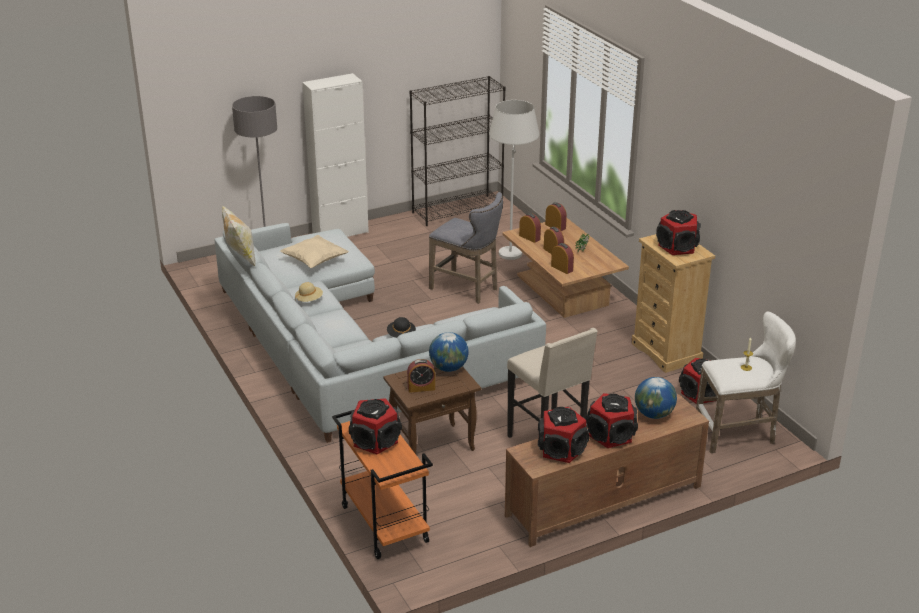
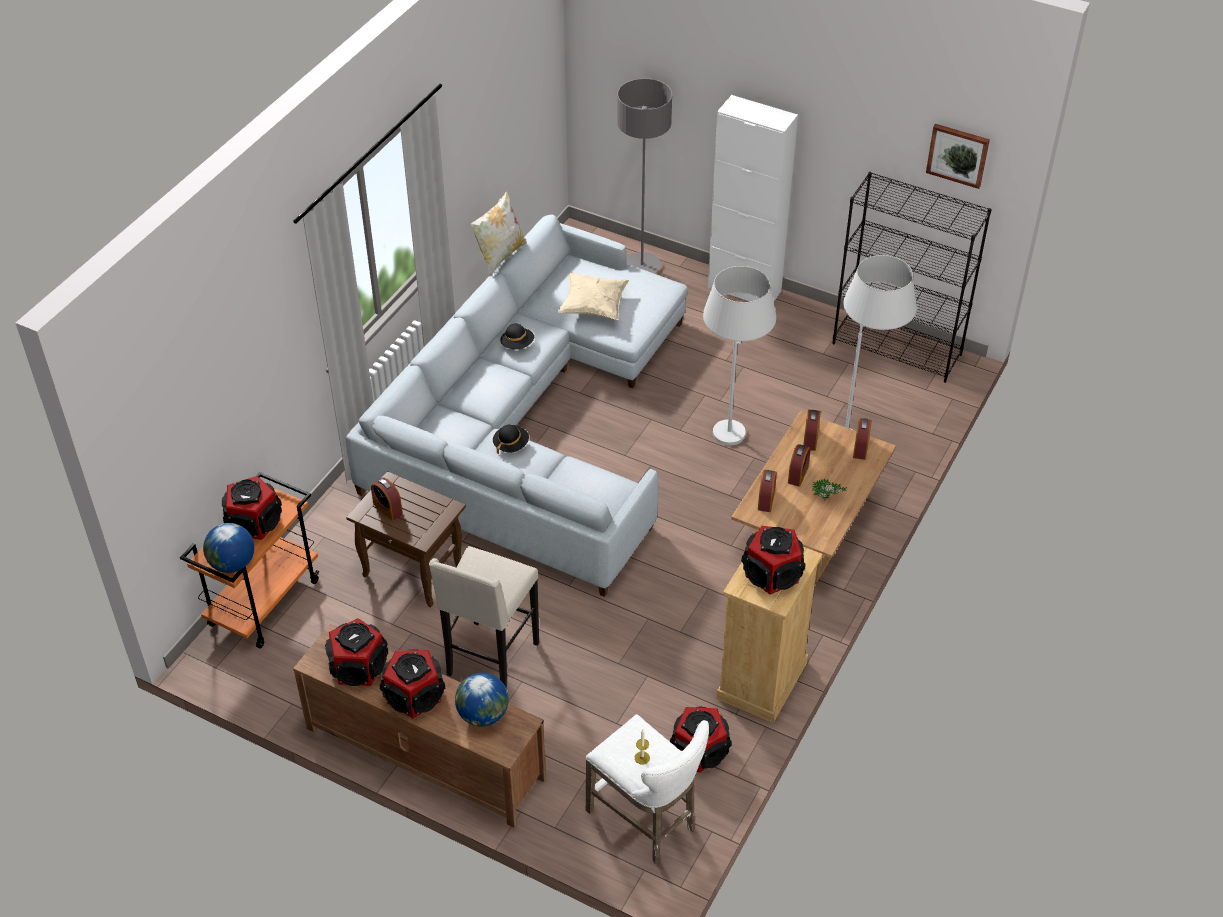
camera: 55 degrees right, 15 degrees up
beige hat [295,282,323,302] -> black hat [500,324,534,349]
grey stool [429,192,503,304] -> white floor lamp [703,266,776,446]
globe [429,332,468,372] -> globe moved to [203,523,254,573]
none -> picture [926,124,990,189]

